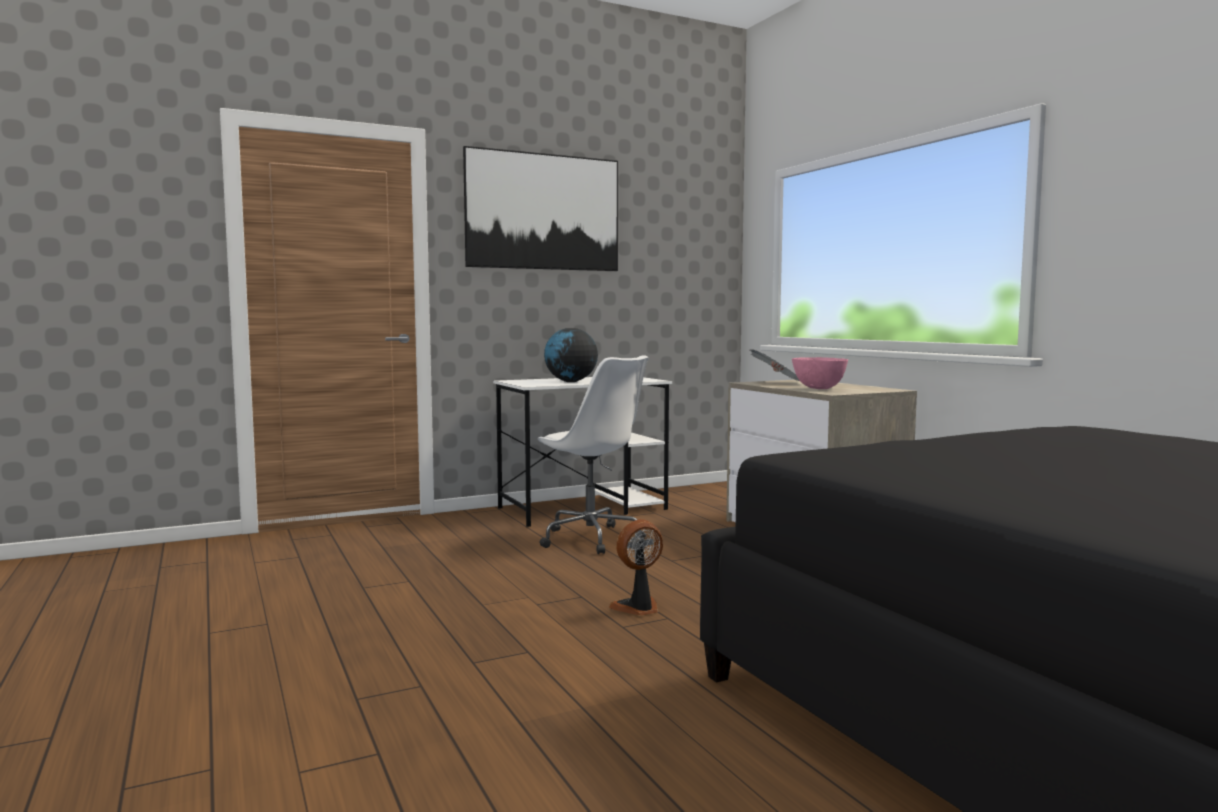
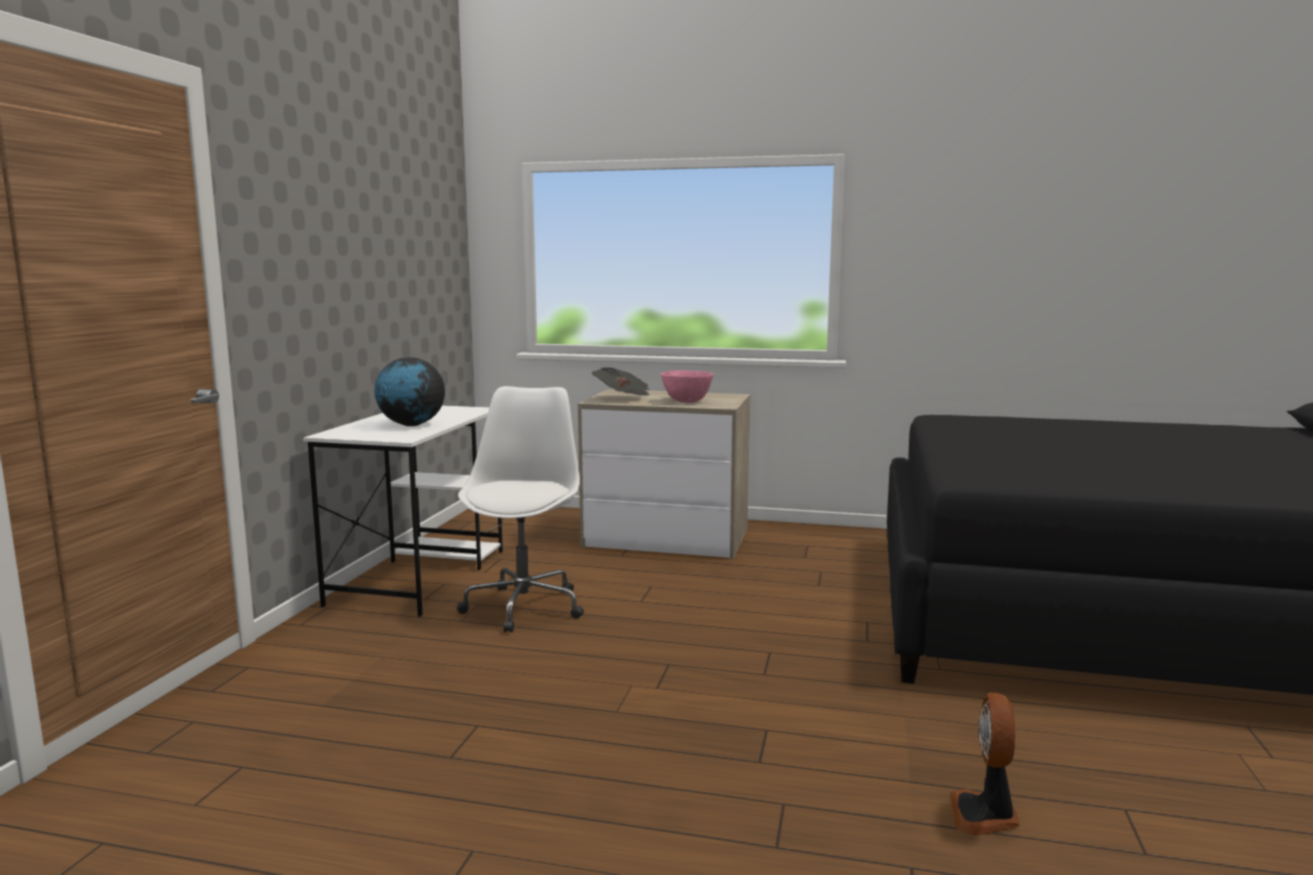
camera: 50 degrees left, 5 degrees up
picture [463,146,618,271] -> none
white office chair [538,355,649,554] -> white office chair turned 75 degrees counterclockwise [457,386,584,632]
fan [609,519,663,615] -> fan moved to [950,693,1020,835]

